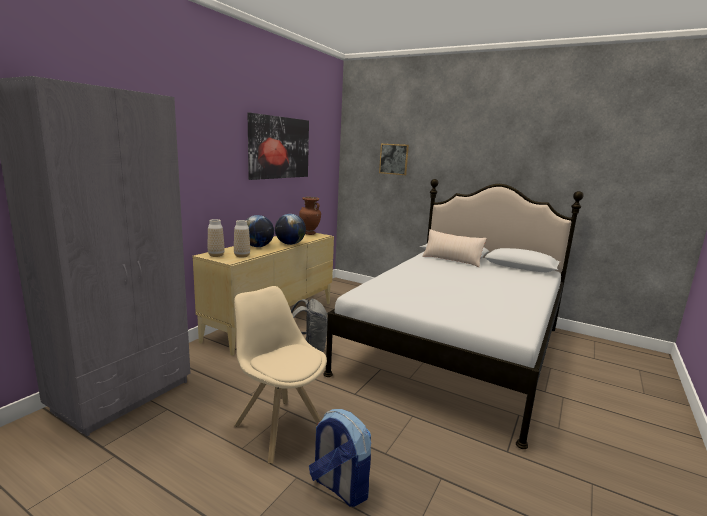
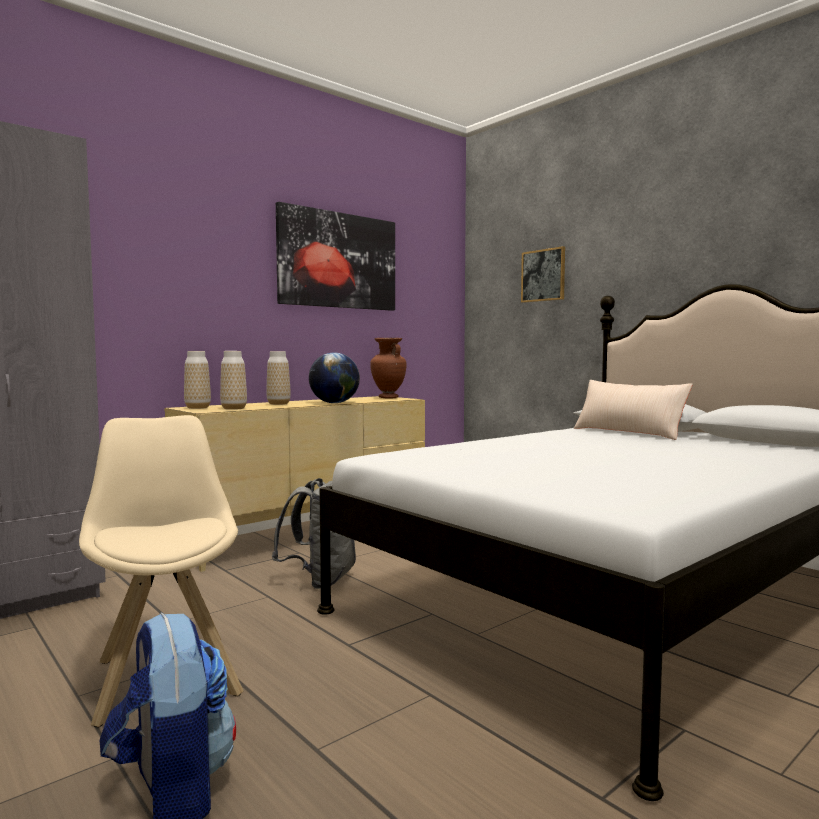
camera: 20 degrees right, 10 degrees down
globe [246,215,274,247] -> vase [266,351,291,405]

